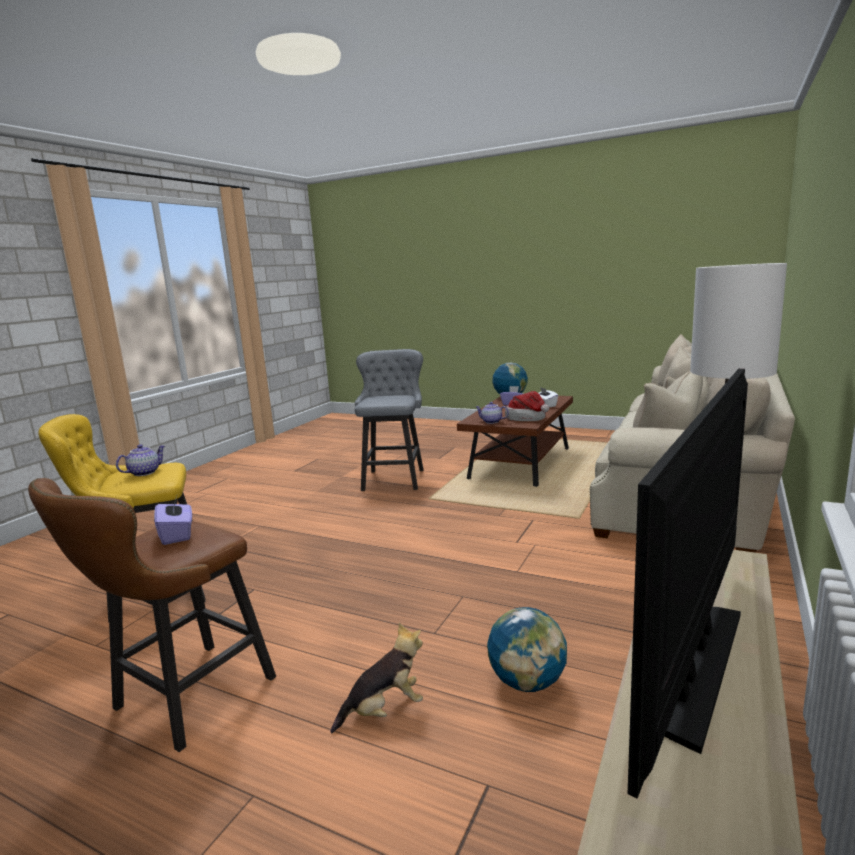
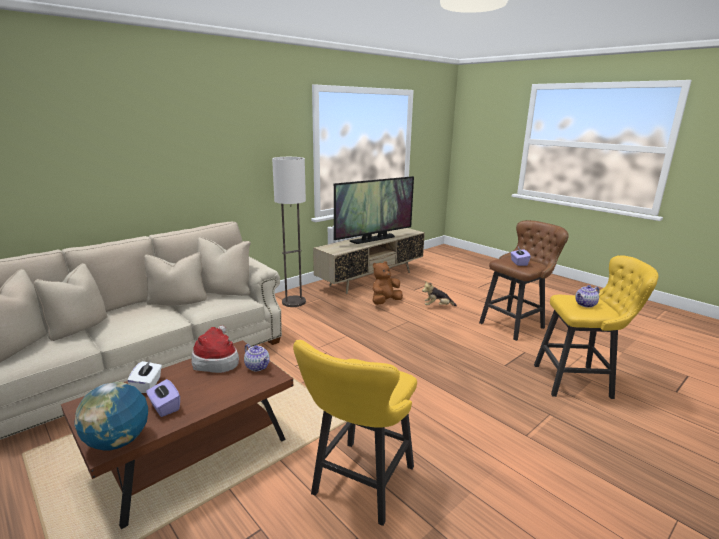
camera: 160 degrees left, 5 degrees up
grey stool [355,349,424,491] -> yellow stool [293,340,417,526]
globe [487,607,567,692] -> brown plush toy [372,261,403,305]

